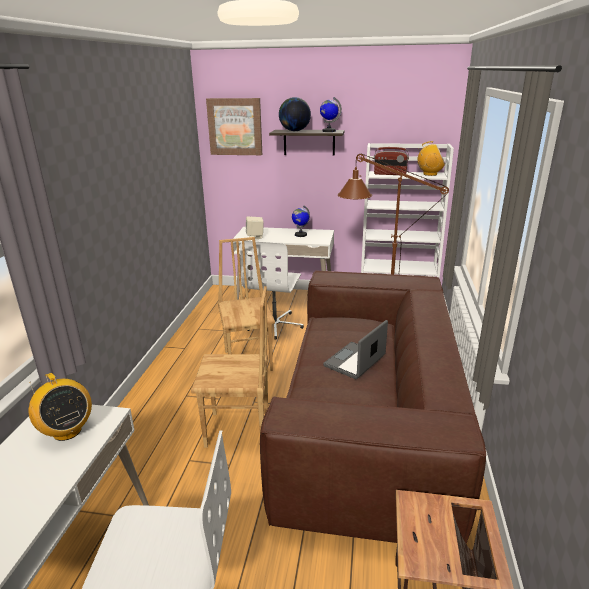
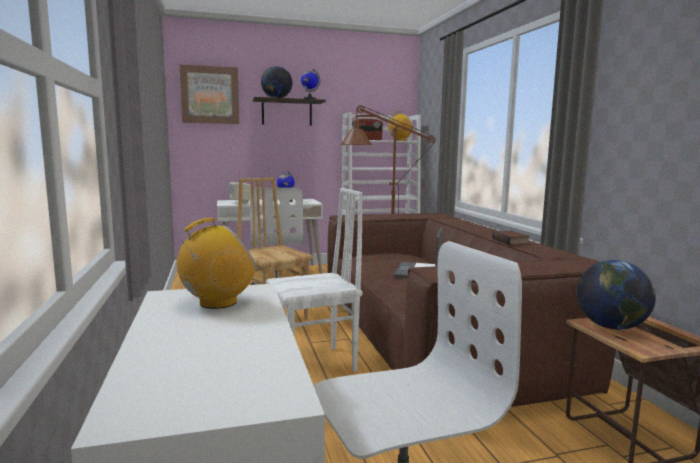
camera: 25 degrees left, 15 degrees down
radio [29,373,92,441] -> radio turned 60 degrees counterclockwise [177,218,256,309]
brown chair [191,286,268,448] -> white chair [266,188,363,372]
none -> book [492,231,530,245]
none -> globe [577,260,656,330]

